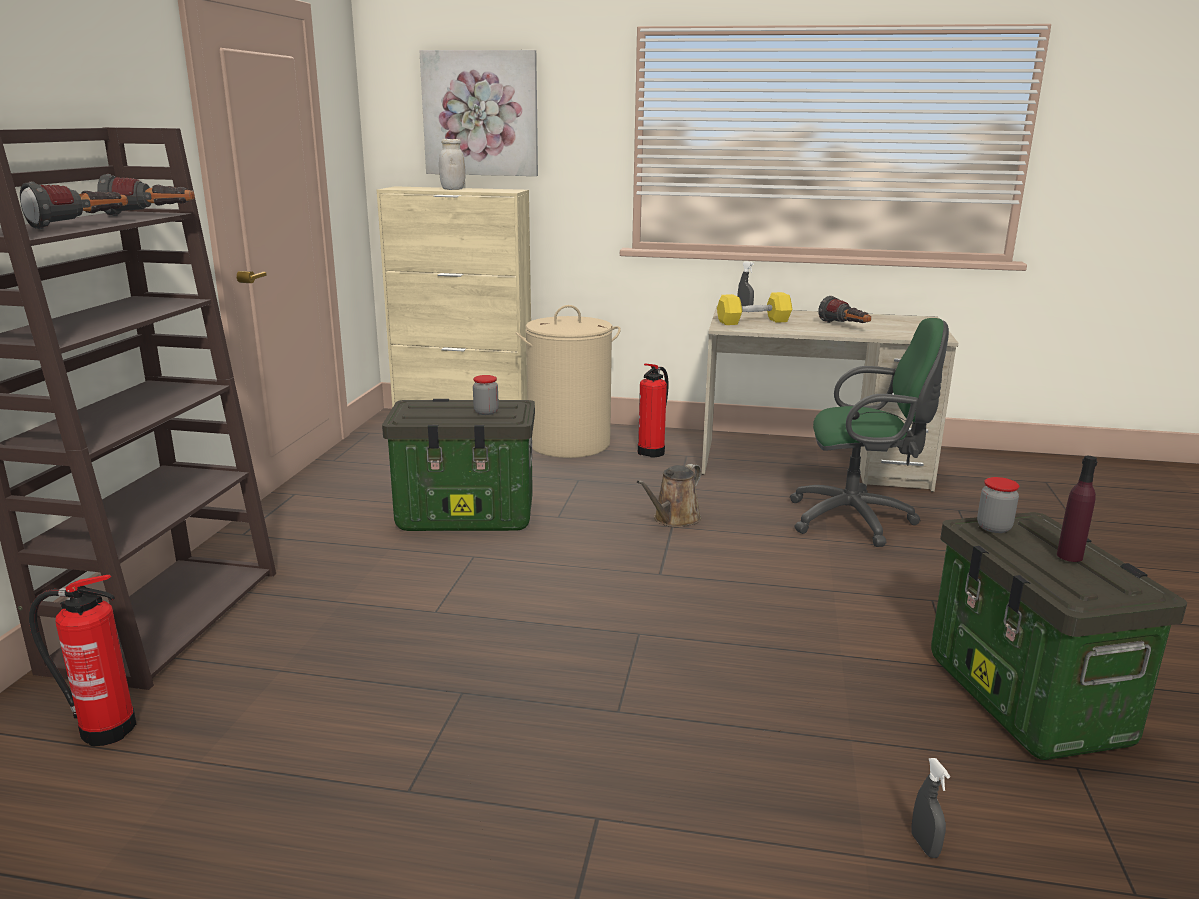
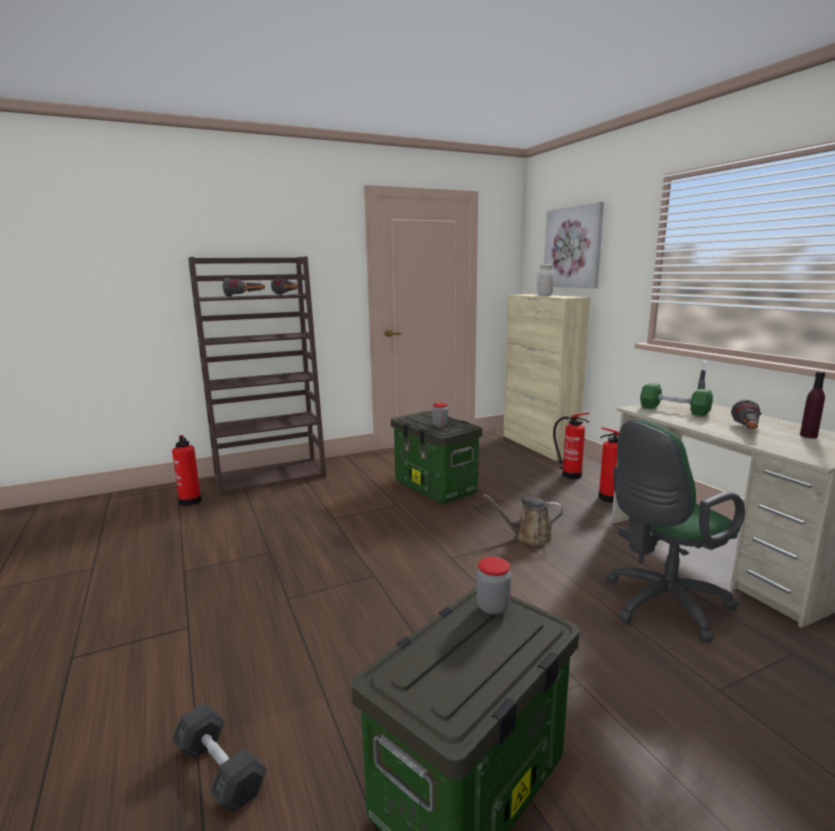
camera: 55 degrees right, 5 degrees down
beige laundry basket [516,305,621,458] -> fire extinguisher [553,413,590,479]
yellow dumbbell [717,292,792,325] -> green dumbbell [640,383,713,416]
green office chair [790,318,949,547] -> green office chair turned 90 degrees clockwise [606,419,745,643]
grey spray bottle [912,758,950,858] -> grey dumbbell [172,703,267,813]
purple bottle [1057,456,1097,562] -> purple bottle moved to [800,371,826,438]

